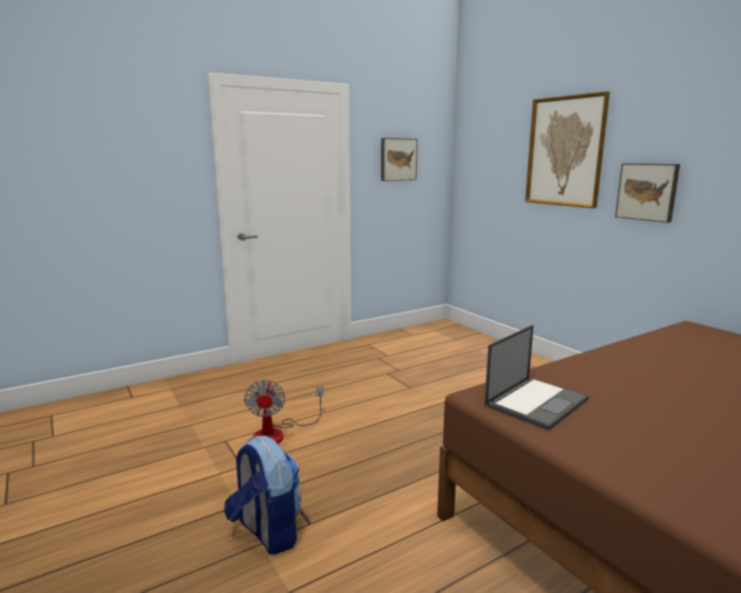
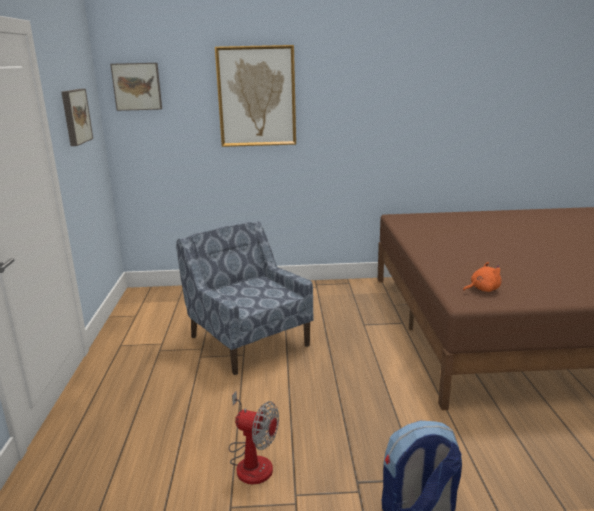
camera: 60 degrees left, 5 degrees up
laptop [484,325,589,430] -> orange plush toy [463,262,501,292]
picture [615,163,680,223] -> picture moved to [110,63,162,111]
none -> blue armchair [176,221,313,375]

